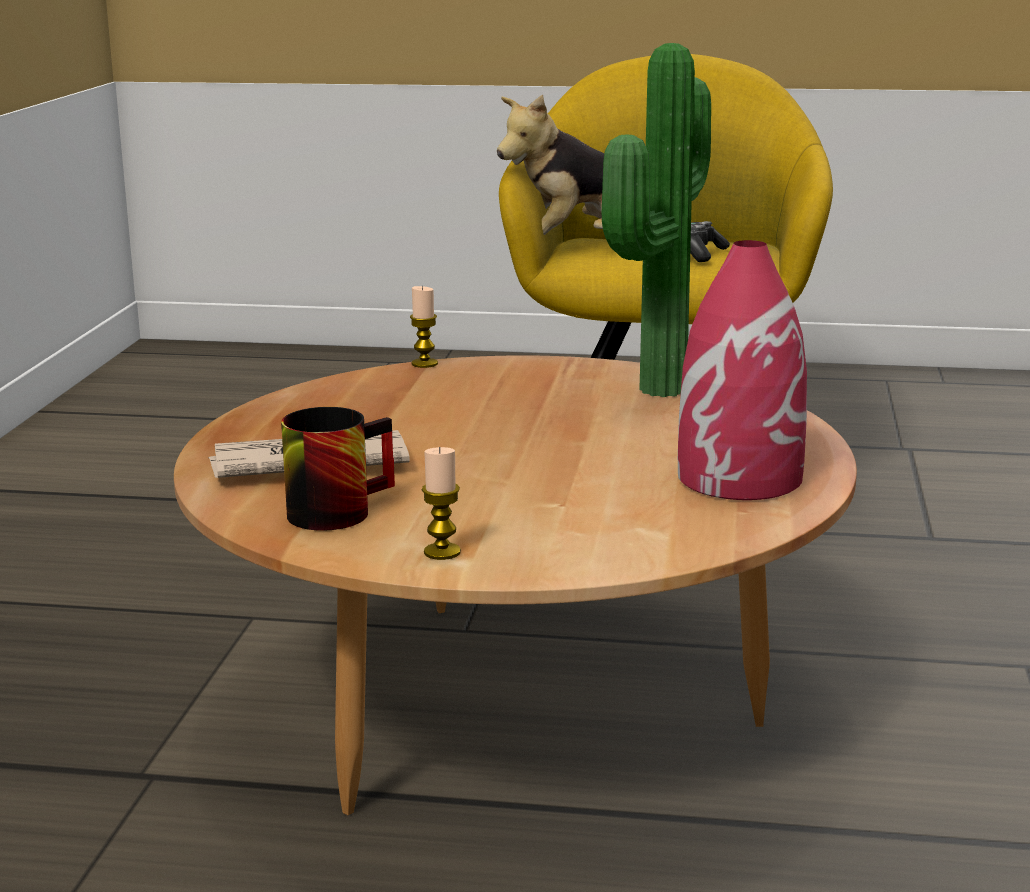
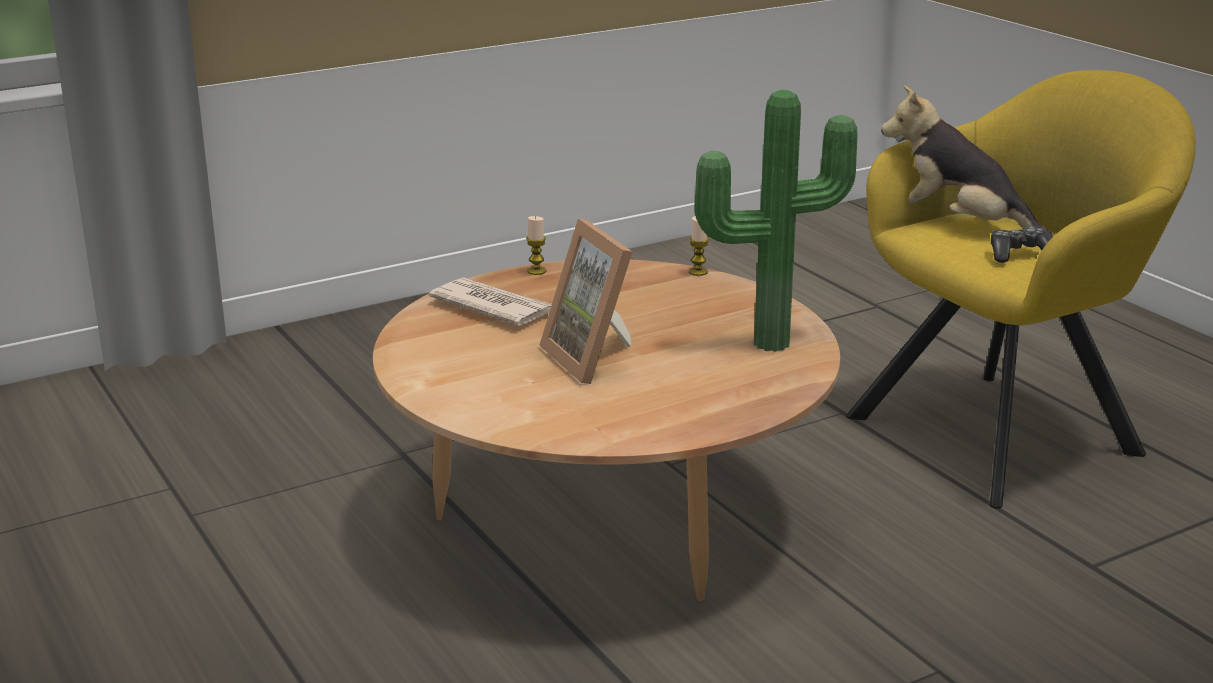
camera: 50 degrees right, 5 degrees up
mug [281,407,395,531] -> none
candle [422,447,461,560] -> candle moved to [526,216,546,275]
red vase [678,240,807,500] -> none
none -> picture frame [539,219,632,384]

